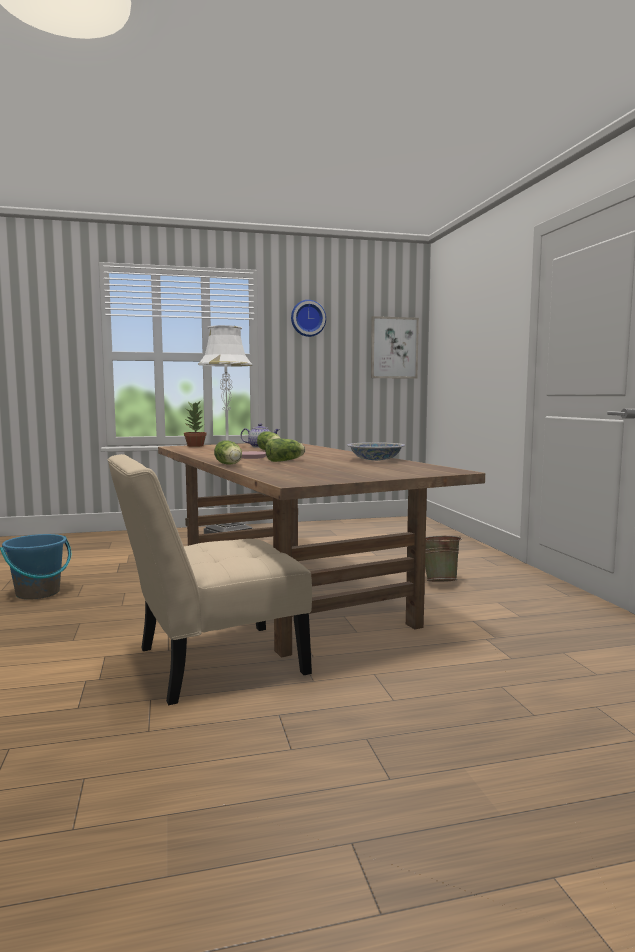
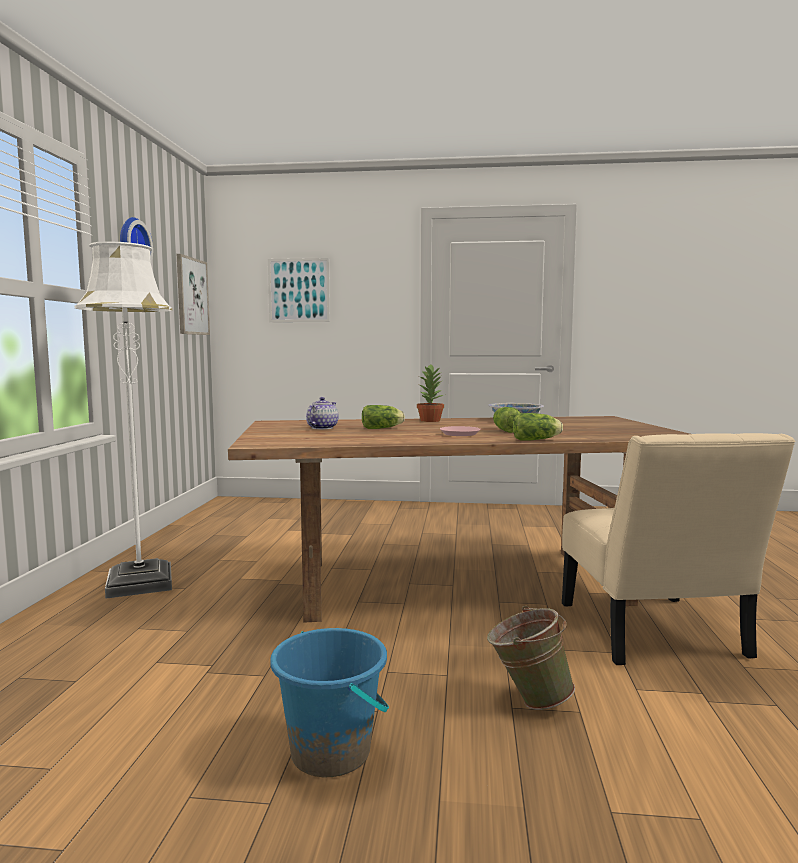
camera: 70 degrees left, 0 degrees up
potted plant [184,401,207,447] -> potted plant moved to [417,365,444,422]
green bucket [425,536,462,582] -> green bucket moved to [487,606,575,710]
none -> picture [268,258,330,322]

